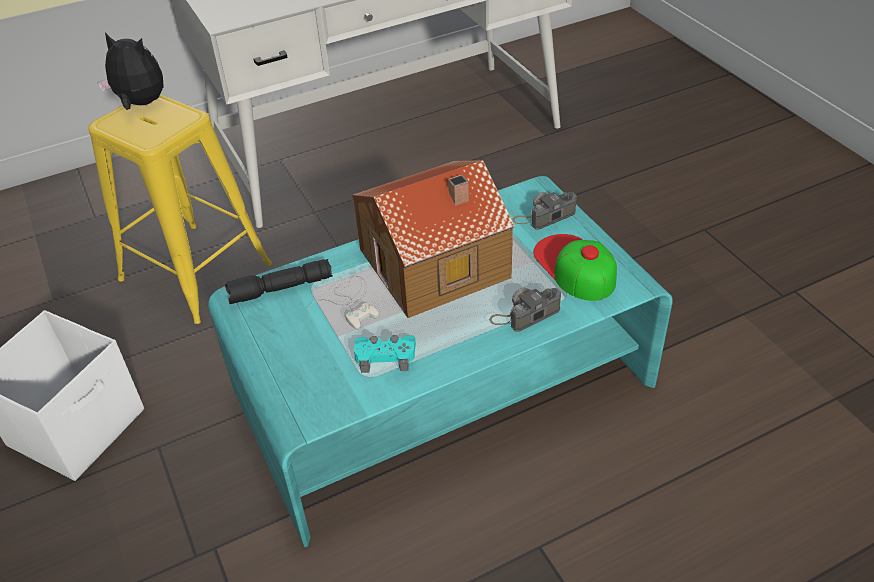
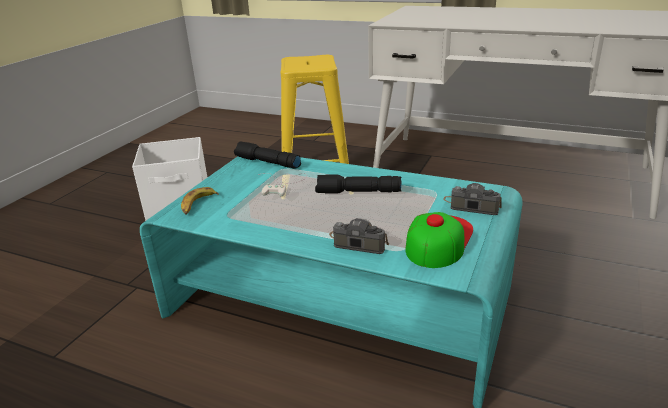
camera: 50 degrees right, 15 degrees down
plush toy [97,32,164,110] -> none
toy house [352,160,515,318] -> black flashlight [315,175,402,194]
turquoise game controller [354,335,416,373] -> none
none -> banana [181,187,219,215]

